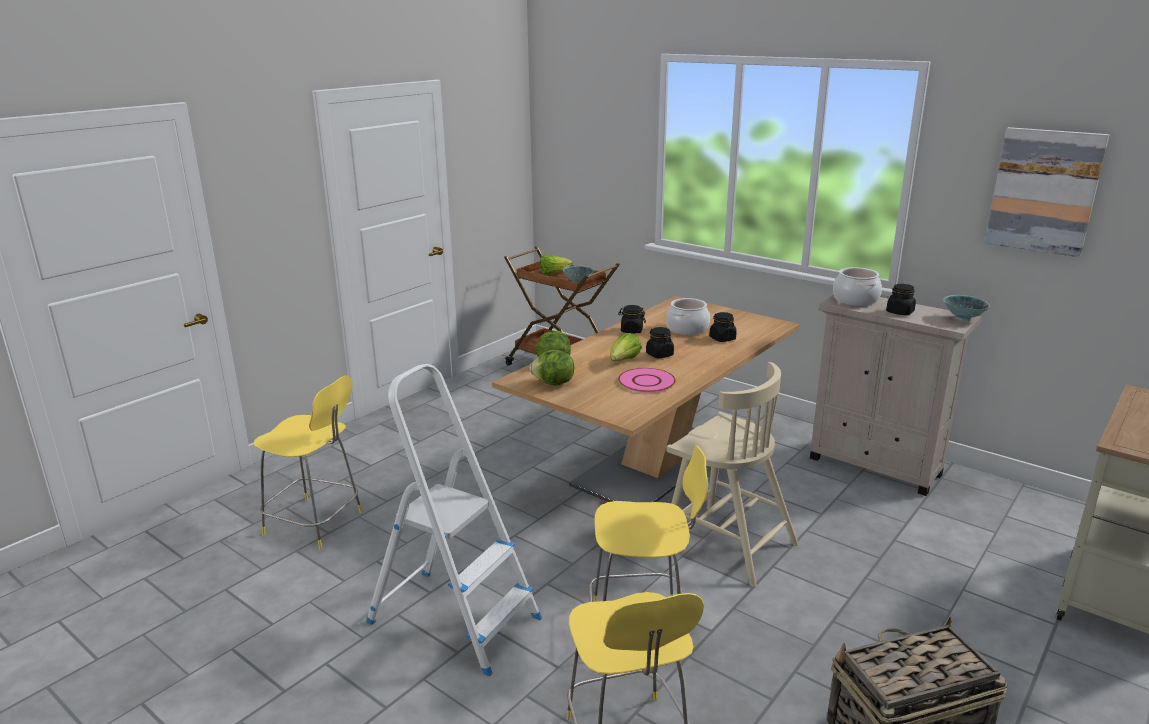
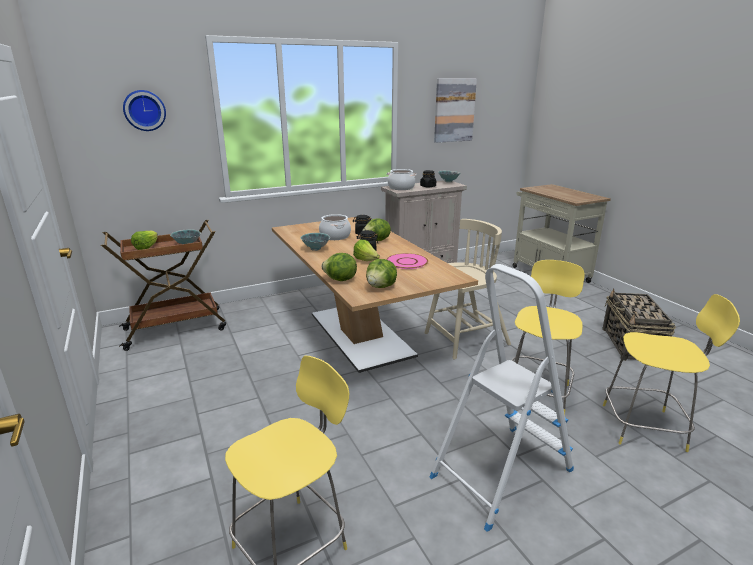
camera: 65 degrees left, 0 degrees up
black jar [618,305,646,333] -> bowl [300,233,330,251]
none -> wall clock [123,90,166,131]
none -> lettuce [362,218,391,241]

